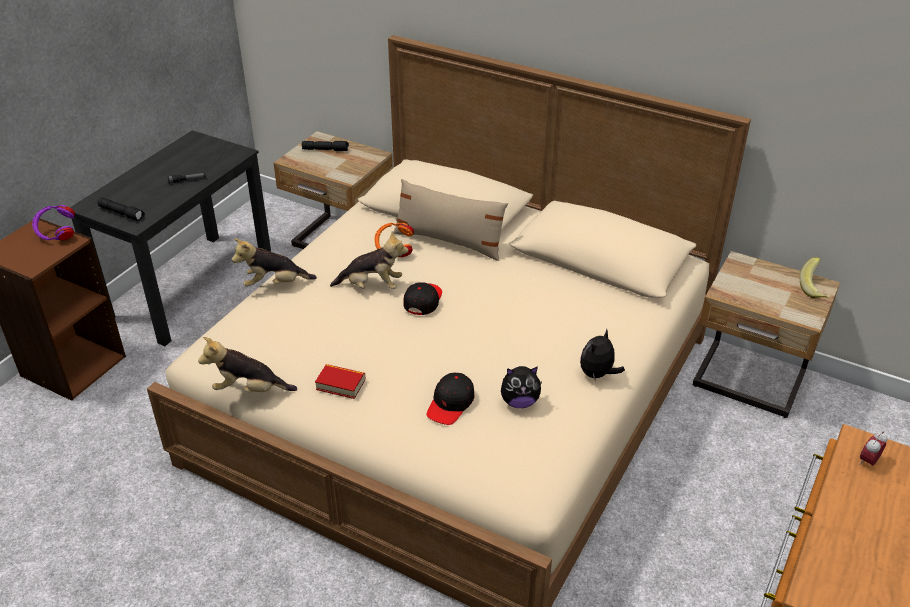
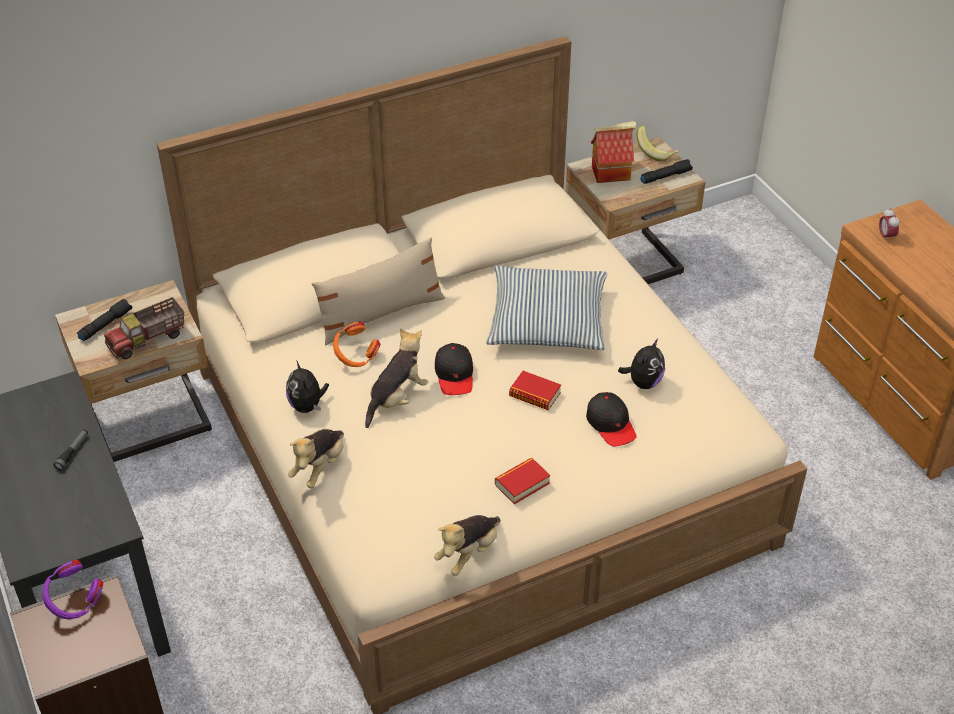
camera: 55 degrees left, 5 degrees up
black flashlight [97,198,145,221] -> black flashlight moved to [640,159,693,184]
black cap [403,282,442,315] -> black cap turned 150 degrees counterclockwise [435,343,473,395]
plush toy [580,329,625,382] -> plush toy moved to [286,360,329,413]
none -> toy truck [104,297,184,359]
none -> pillow [486,266,607,350]
none -> book [509,371,561,410]
none -> toy house [591,121,636,183]

